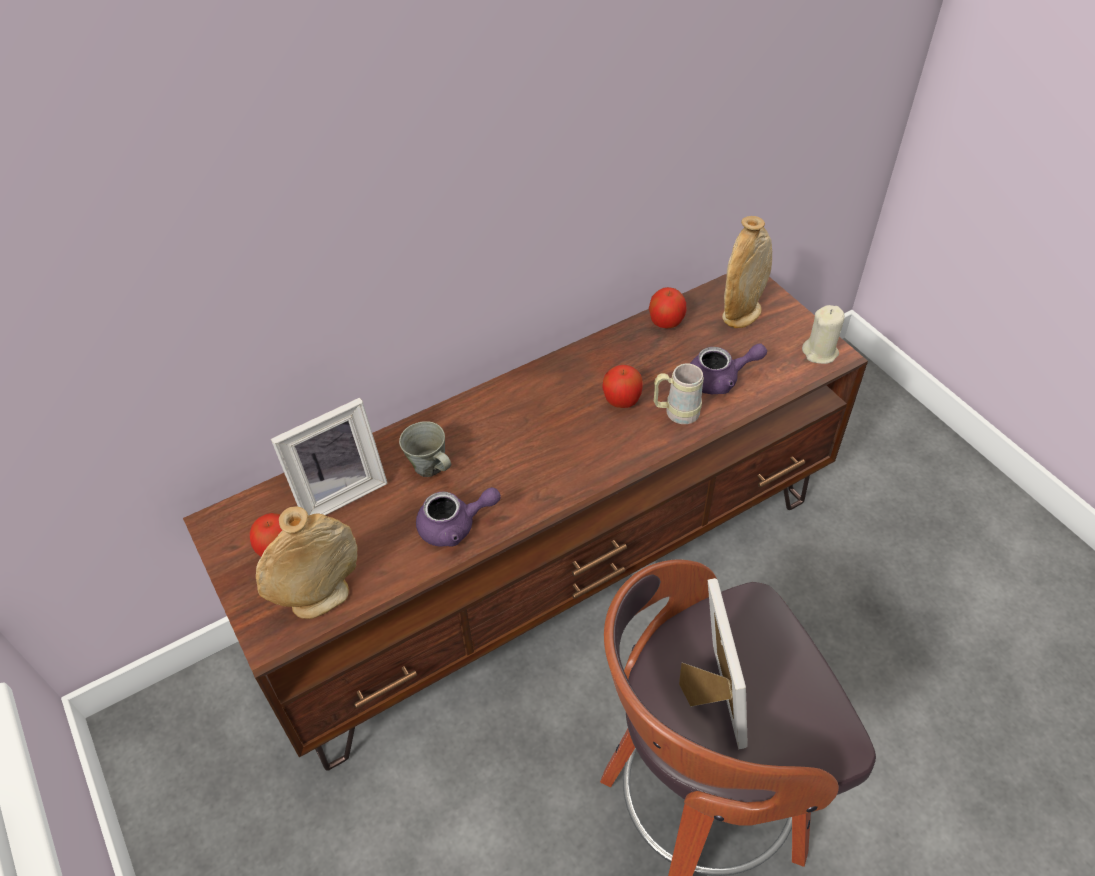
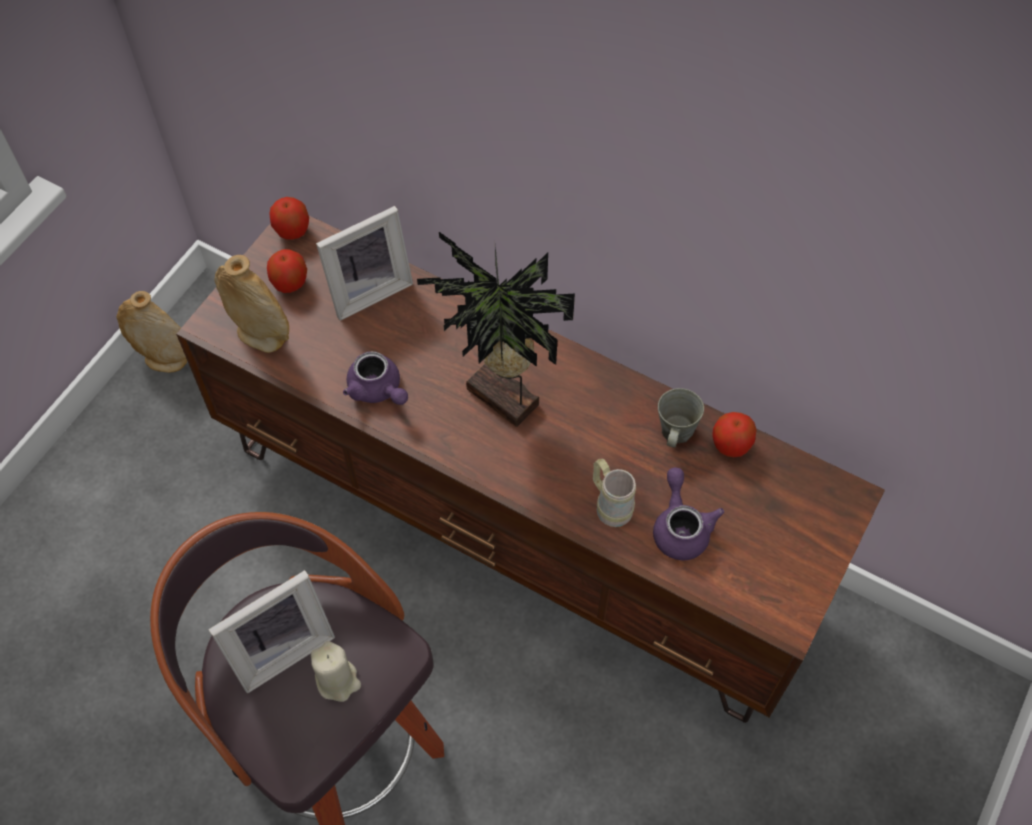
camera: 60 degrees right, 10 degrees up
picture frame [271,398,388,515] -> picture frame turned 60 degrees counterclockwise [316,206,413,320]
grey mug [399,421,451,477] -> grey mug moved to [658,388,704,447]
apple [602,365,643,408] -> apple moved to [269,197,309,240]
purple teapot [690,343,767,394] -> purple teapot turned 150 degrees counterclockwise [653,467,724,561]
beige vase [722,216,772,328] -> beige vase moved to [116,291,187,373]
beige candle [802,305,844,364] -> beige candle moved to [311,641,361,702]
none -> potted plant [417,232,575,427]

